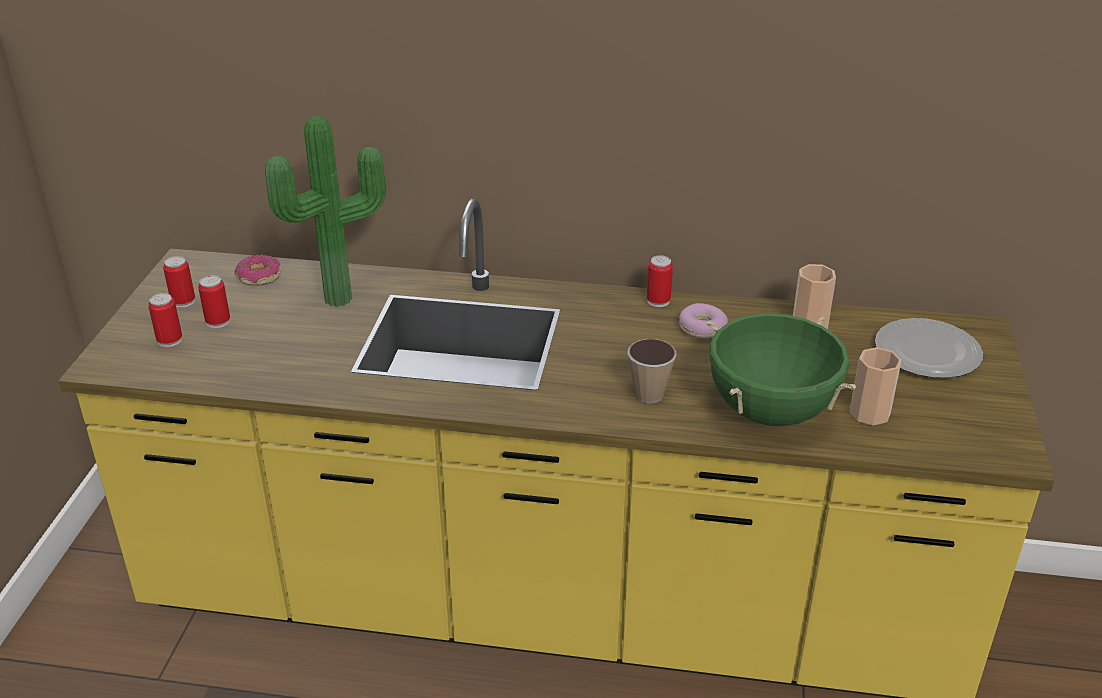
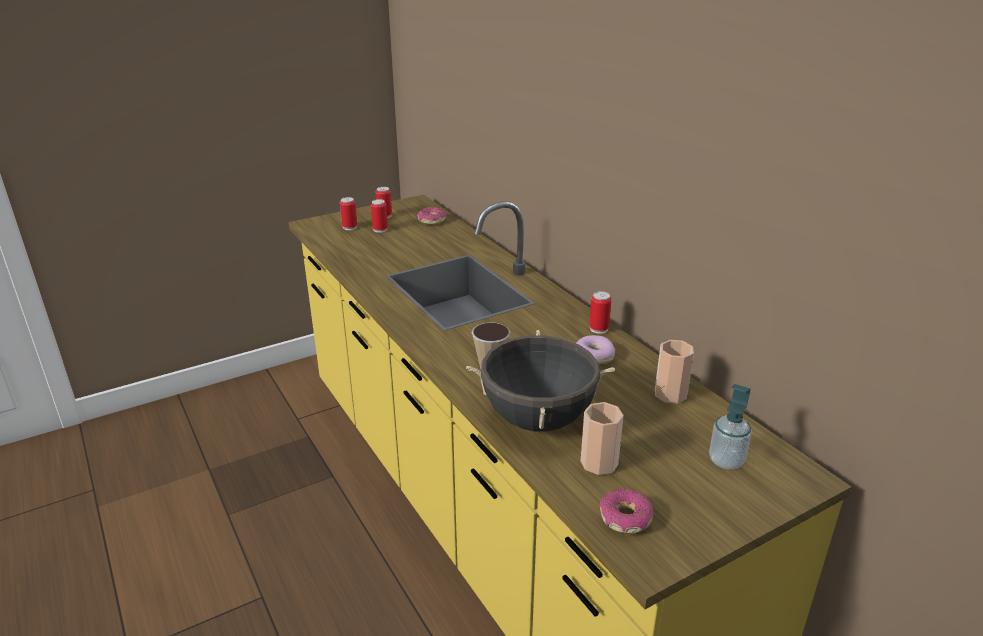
camera: 50 degrees right, 5 degrees down
potted plant [265,116,386,307] -> none
green cooking pot [707,313,856,426] -> black cooking pot [466,330,615,432]
plate [875,318,983,378] -> soap dispenser [709,384,752,469]
none -> donut [600,489,653,533]

